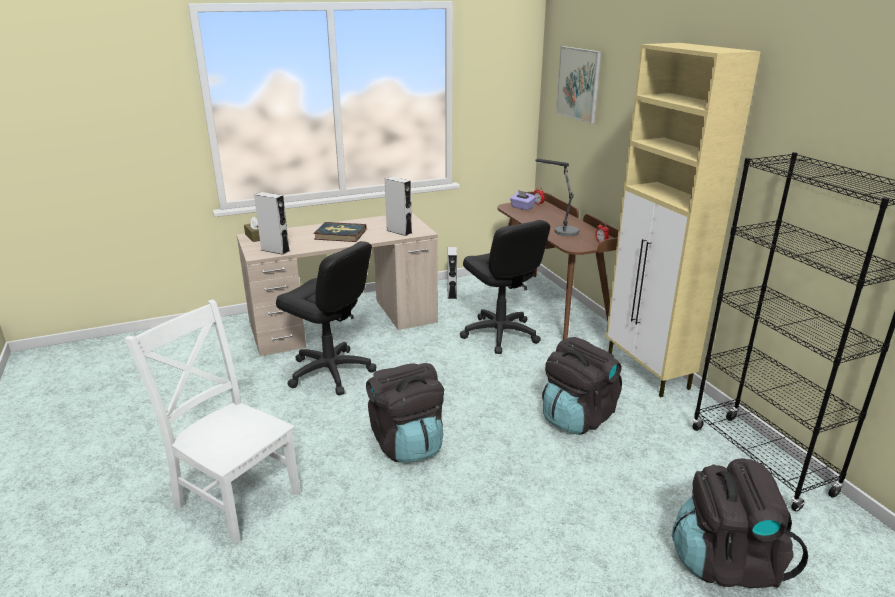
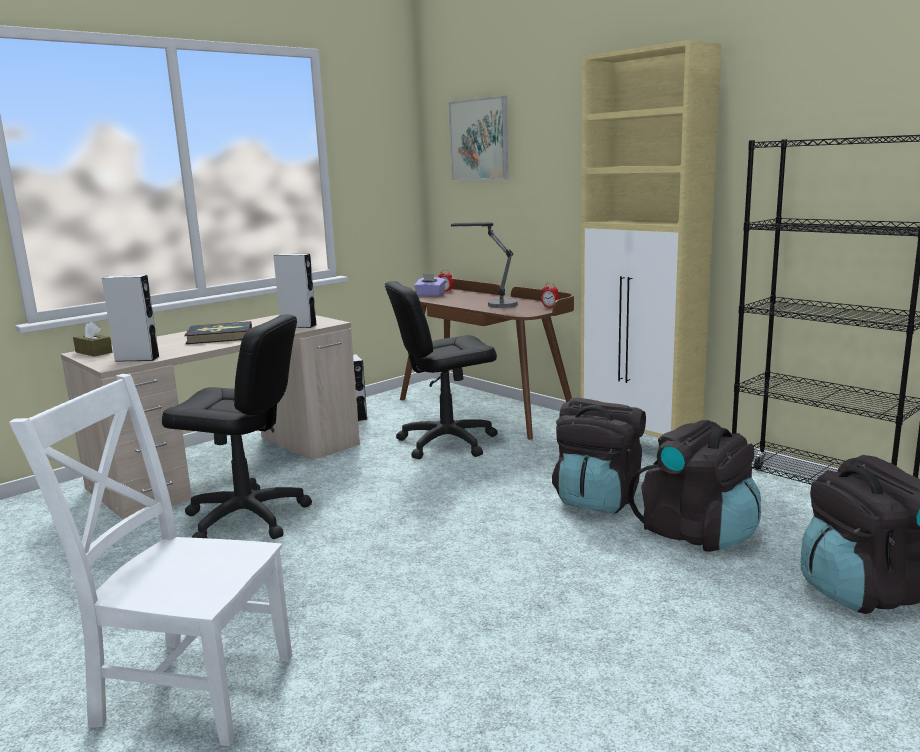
camera: 20 degrees left, 10 degrees down
black backpack [366,363,444,463] -> black backpack moved to [628,420,761,552]
black office chair [460,220,550,354] -> black office chair turned 120 degrees clockwise [385,281,498,459]

